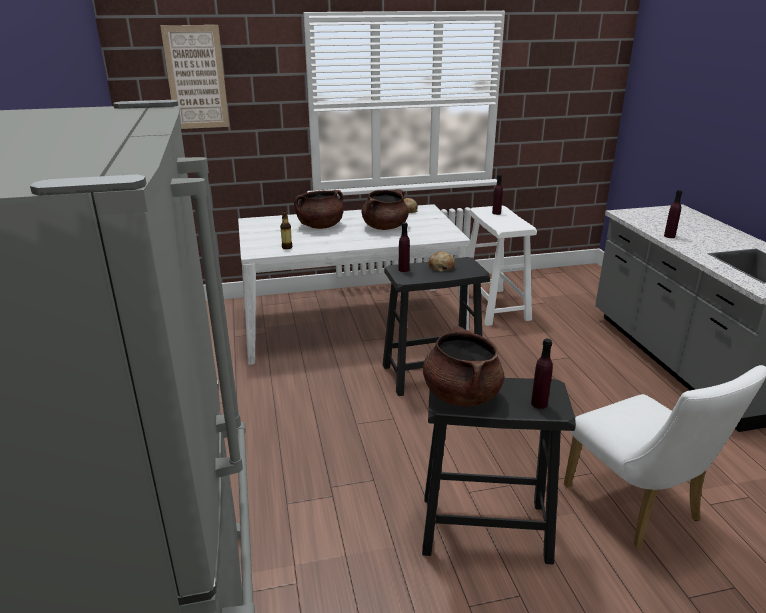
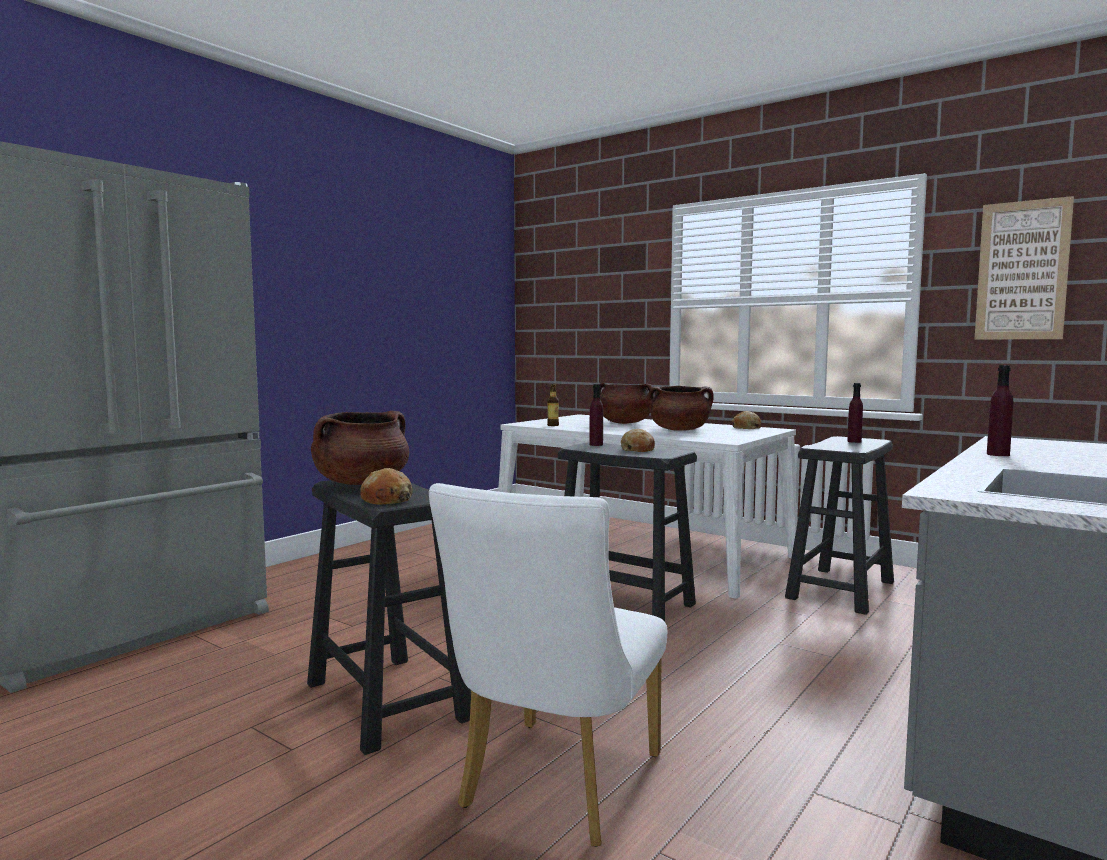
camera: 50 degrees right, 20 degrees down
picture [160,25,230,129] -> picture moved to [975,196,1074,340]
white stool [468,206,537,326] -> black stool [785,436,894,615]
purple bottle [531,339,553,409] -> bread [360,468,413,505]

